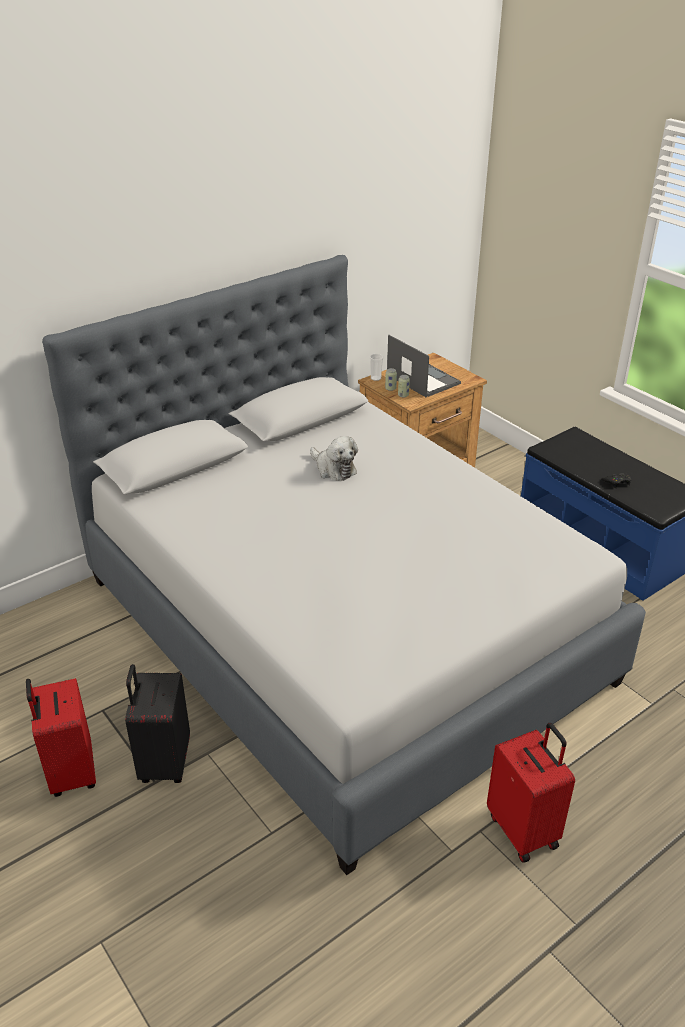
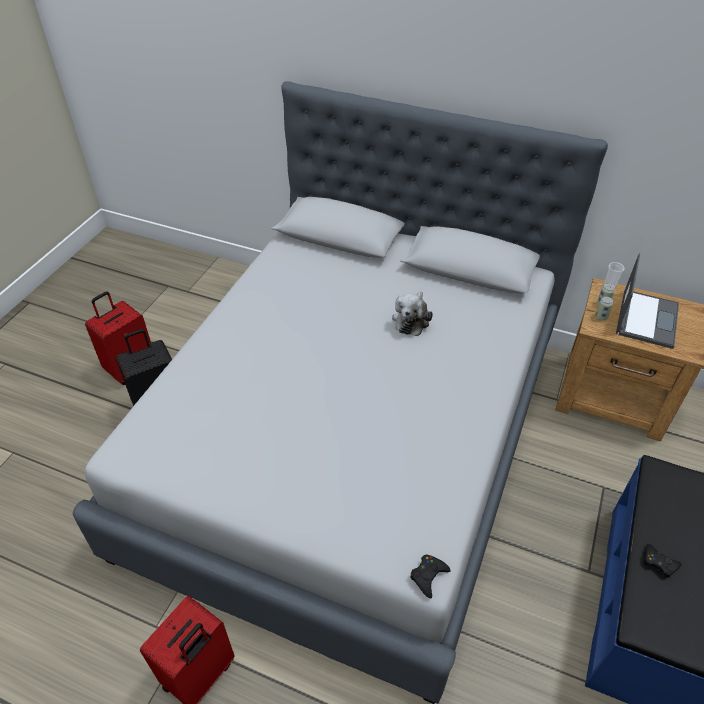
camera: 60 degrees right, 10 degrees up
none -> black game controller [410,555,451,599]

